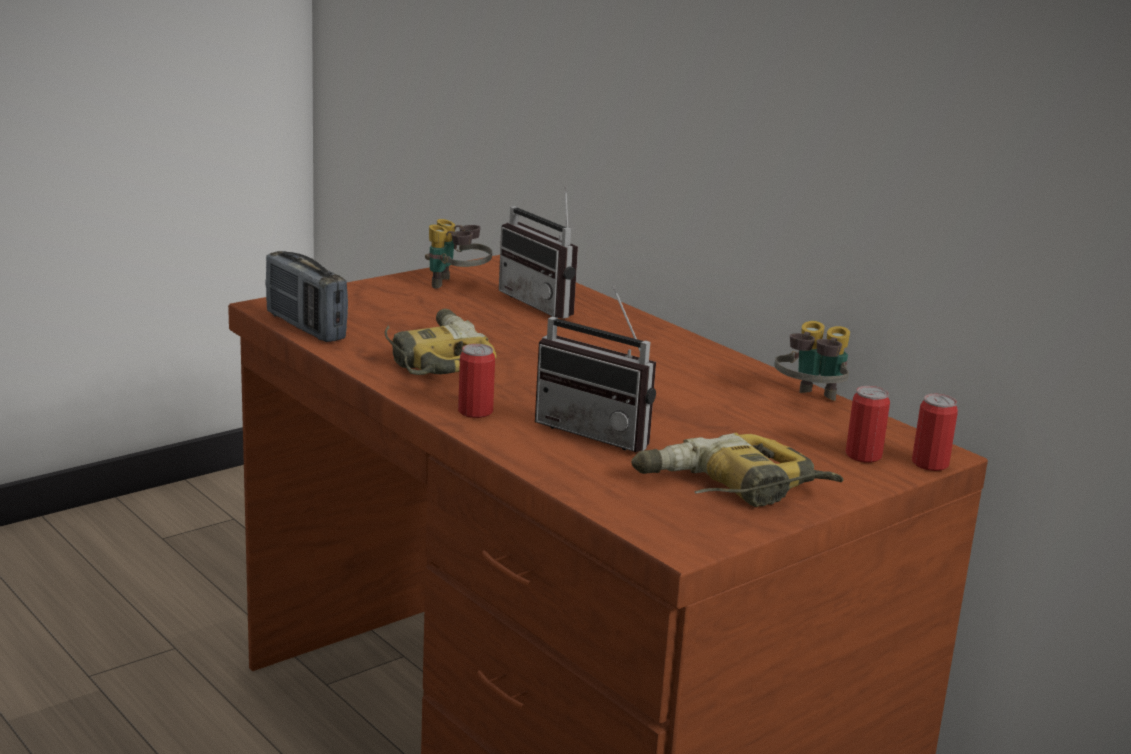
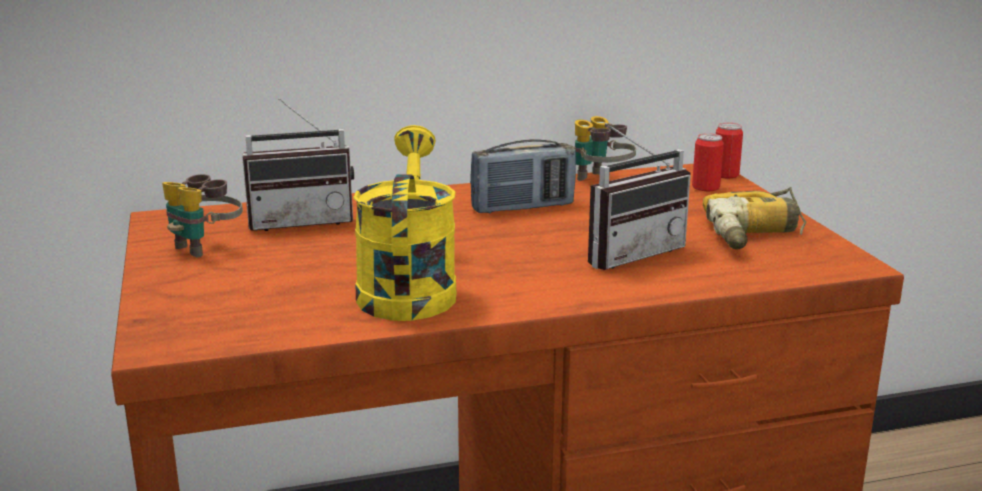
camera: 65 degrees left, 0 degrees up
radio [265,251,348,342] -> radio moved to [470,139,576,214]
power drill [385,308,497,375] -> yellow watering can [353,125,456,321]
can [458,344,495,418] -> none

